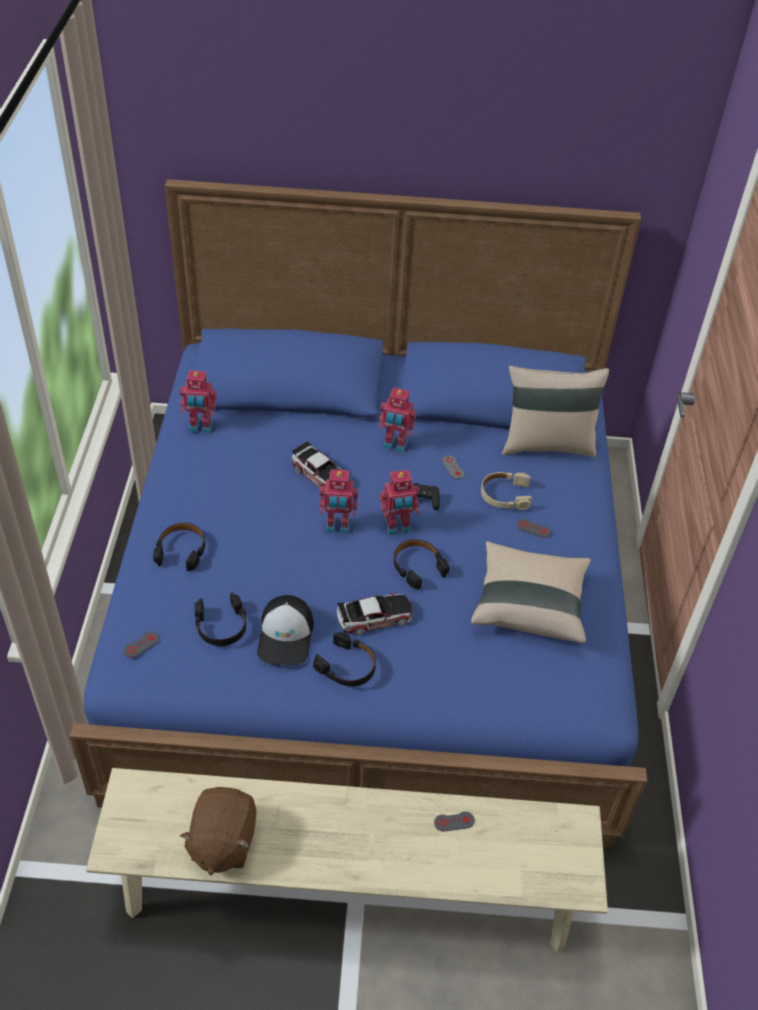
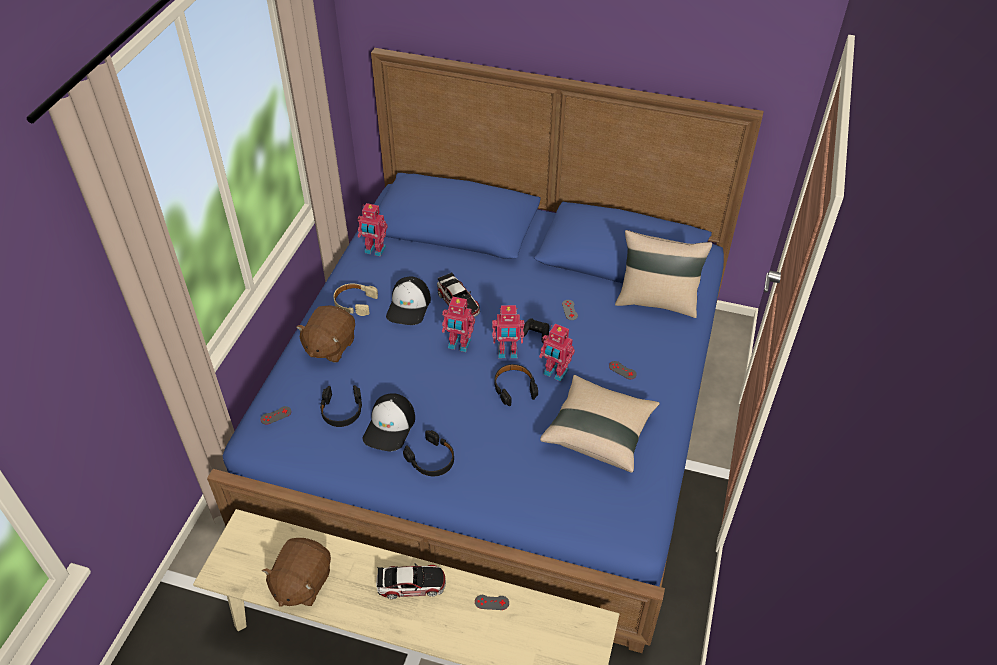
camera: 15 degrees right, 0 degrees up
black headphones [153,523,205,572] -> brown plush toy [296,306,355,362]
toy car [337,593,413,635] -> toy car moved to [376,563,446,599]
toy robot [379,387,416,452] -> toy robot moved to [539,324,575,382]
beige headphones [481,472,532,510] -> beige headphones moved to [334,284,378,316]
none -> cap [386,277,431,325]

